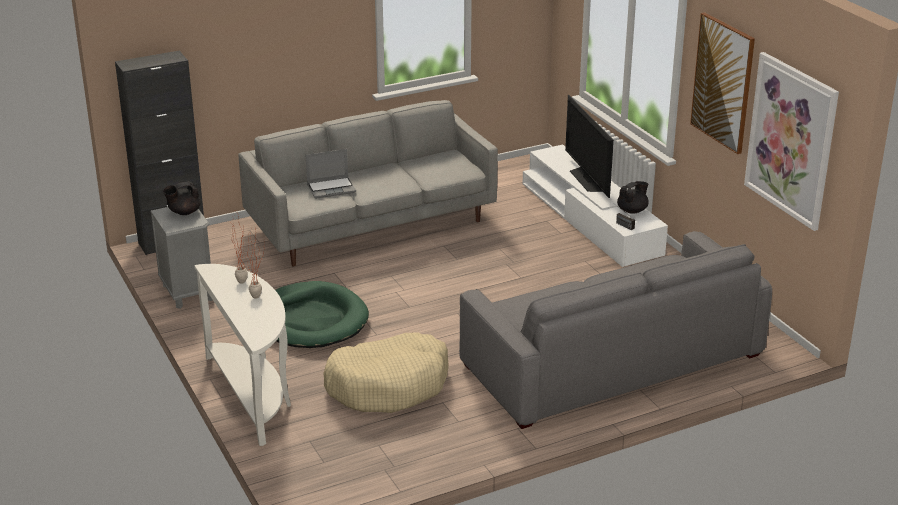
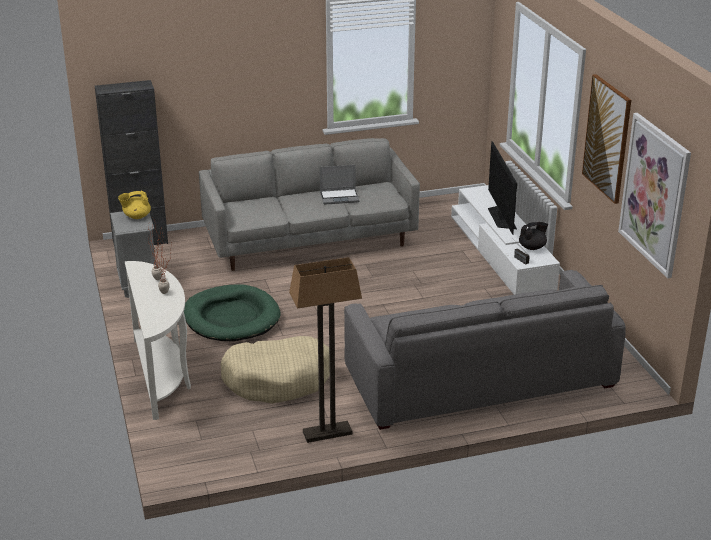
camera: 10 degrees right, 0 degrees up
black teapot [163,181,201,215] -> yellow teapot [118,191,151,219]
laptop [306,149,356,199] -> laptop moved to [320,165,359,205]
none -> floor lamp [289,257,362,443]

